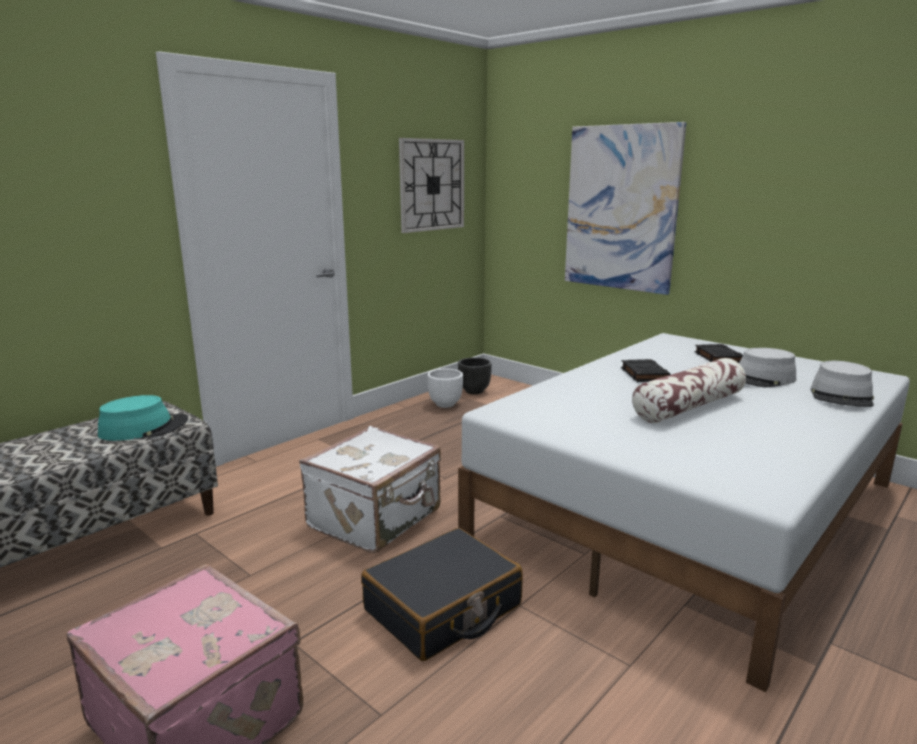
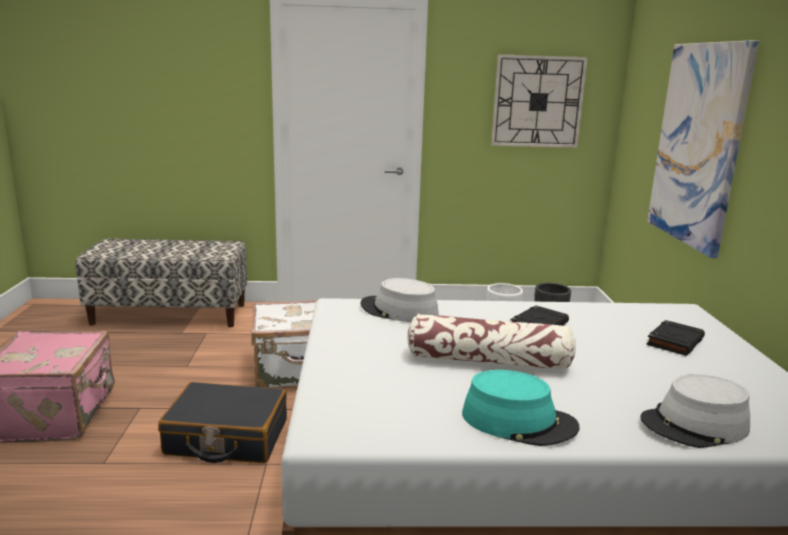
camera: 45 degrees right, 0 degrees up
turquoise hat [98,395,189,441] -> turquoise hat moved to [462,370,580,446]
grey hat [739,348,796,387] -> grey hat moved to [360,278,439,322]

